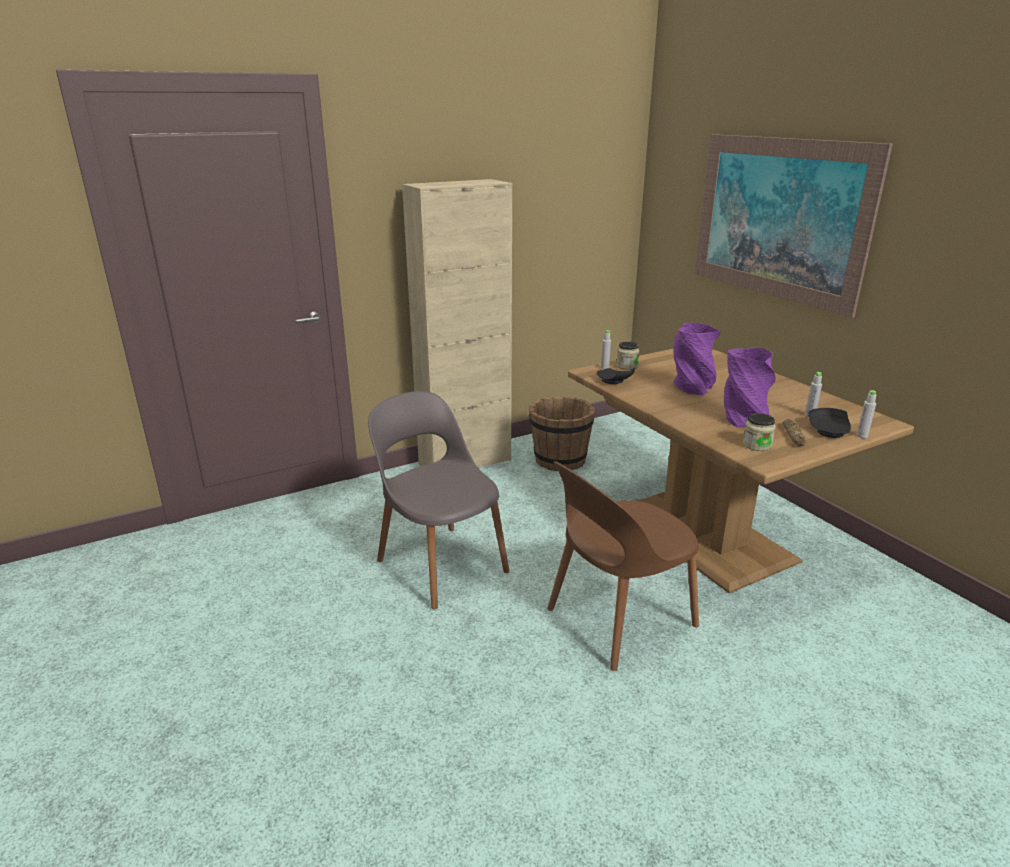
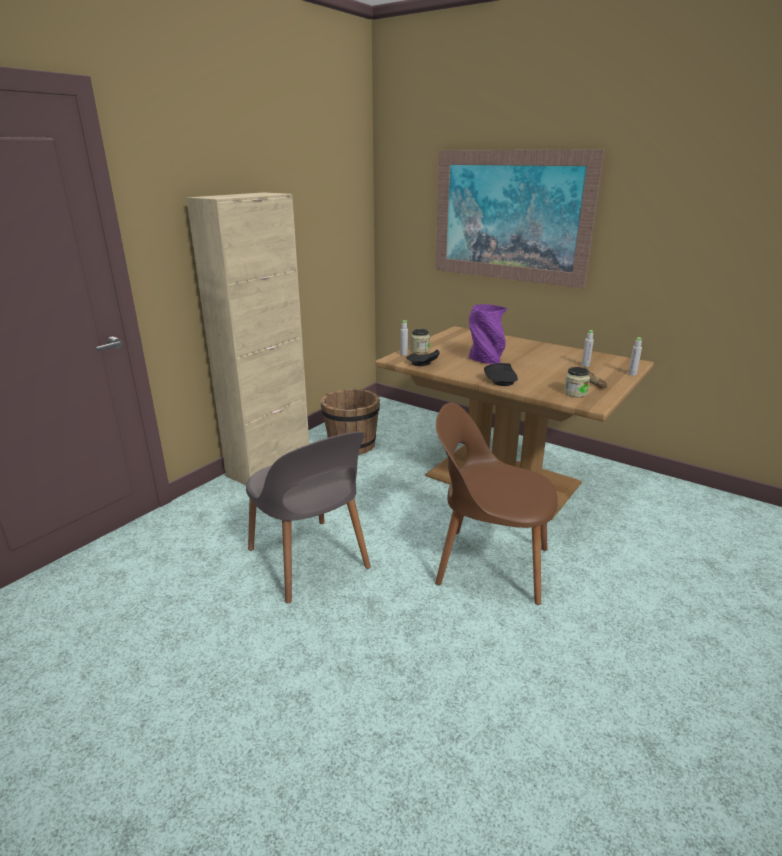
camera: 25 degrees left, 0 degrees up
grey chair [368,391,510,609] -> grey chair turned 150 degrees counterclockwise [246,432,371,603]
brown chair [547,461,699,671] -> brown chair turned 75 degrees clockwise [435,403,558,605]
purple vase [724,348,776,427] -> none
black plate [809,408,851,438] -> black plate moved to [484,363,518,386]

